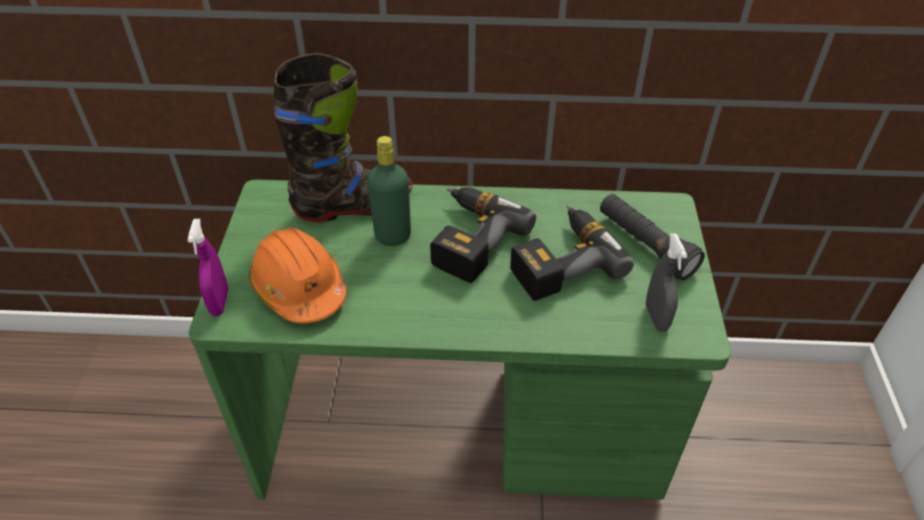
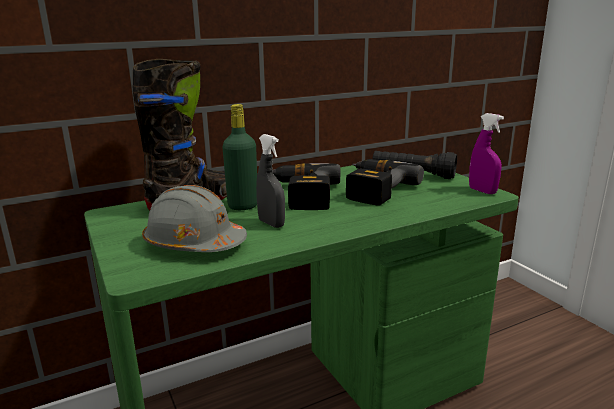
camera: 30 degrees left, 25 degrees down
purple spray bottle [187,219,228,316] -> purple spray bottle moved to [469,113,504,194]
orange hard hat [249,228,347,323] -> grey hard hat [142,185,247,252]
grey spray bottle [646,233,687,332] -> grey spray bottle moved to [256,134,285,228]

